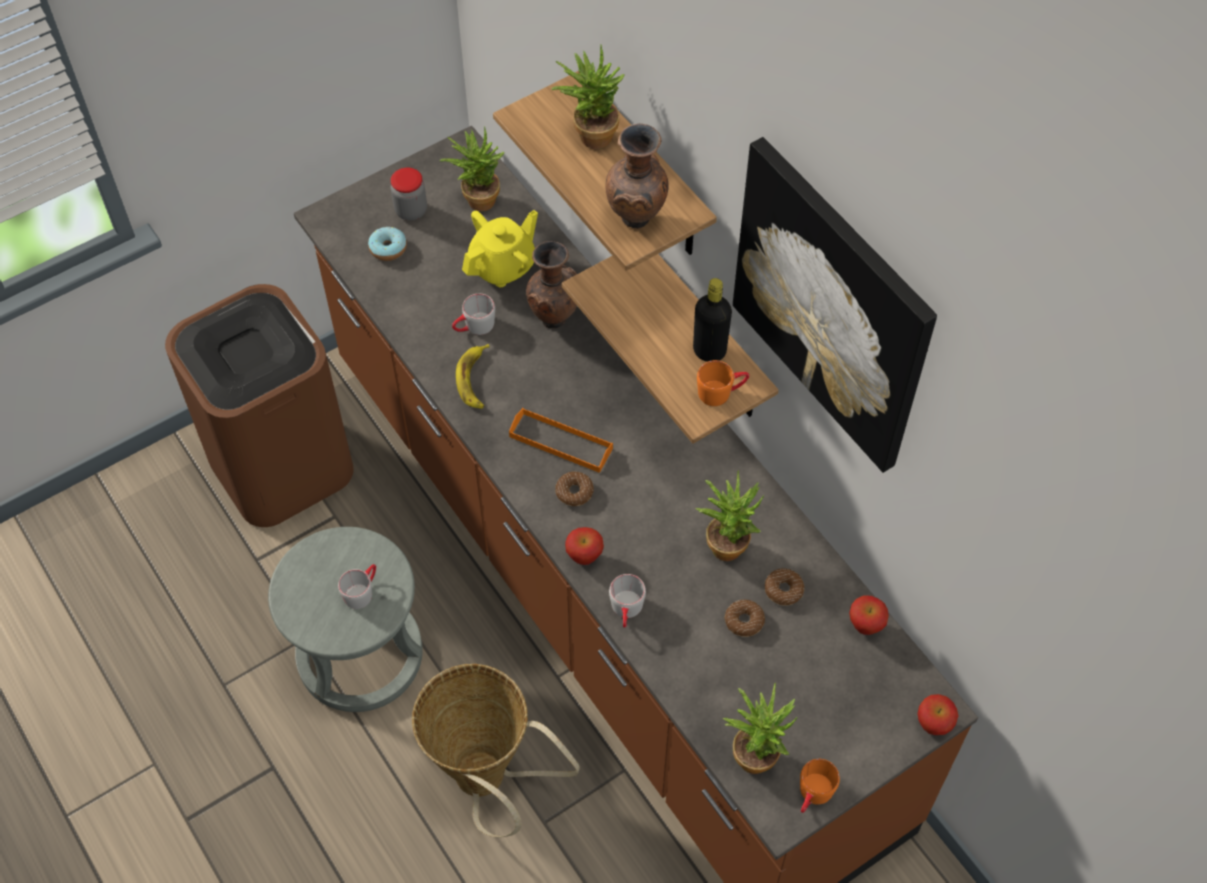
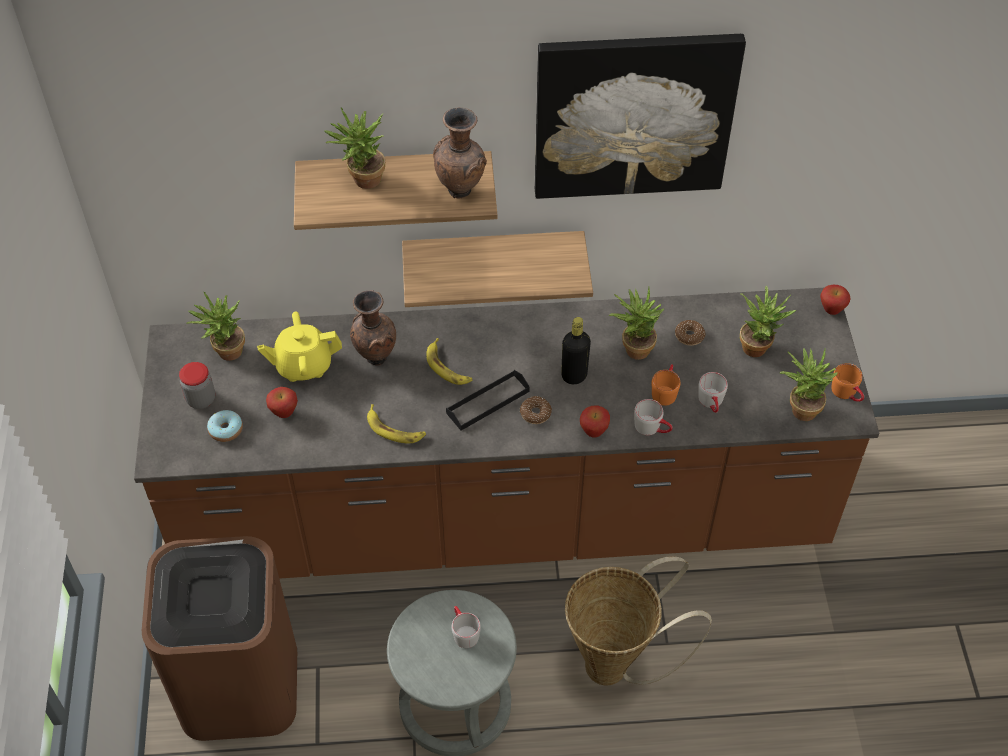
camera: 60 degrees left, 5 degrees down
grey mug [452,294,495,335] -> grey mug moved to [698,372,728,413]
yellow teapot [462,210,538,287] -> yellow teapot turned 90 degrees counterclockwise [257,312,342,382]
orange tray [509,408,613,473] -> black tray [446,370,530,431]
black bottle [693,278,732,362] -> black bottle moved to [561,317,591,384]
orange mug [697,360,749,406] -> orange mug moved to [652,364,681,406]
donut [724,600,765,637] -> none
apple [849,595,889,635] -> apple moved to [266,387,298,418]
none -> banana [426,338,473,385]
none -> potted plant [740,286,796,357]

